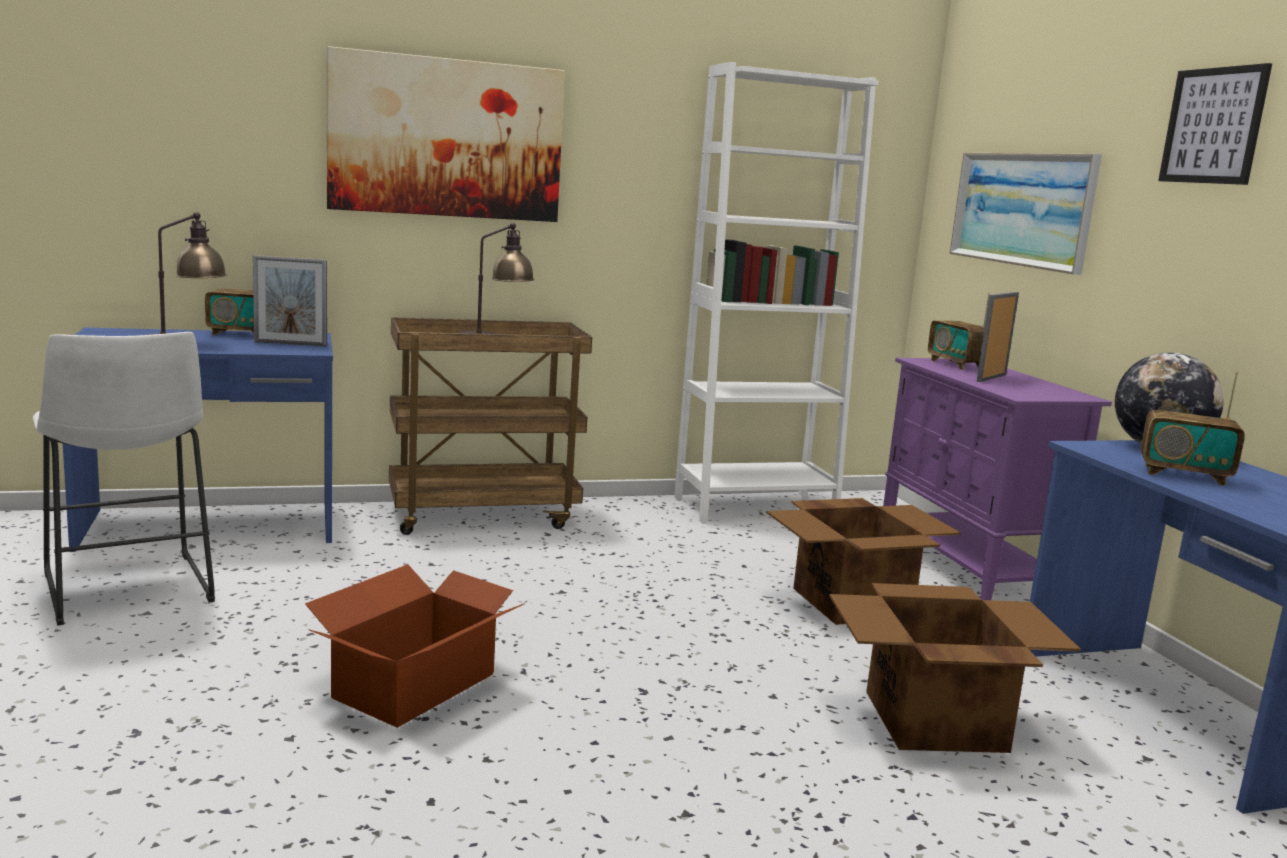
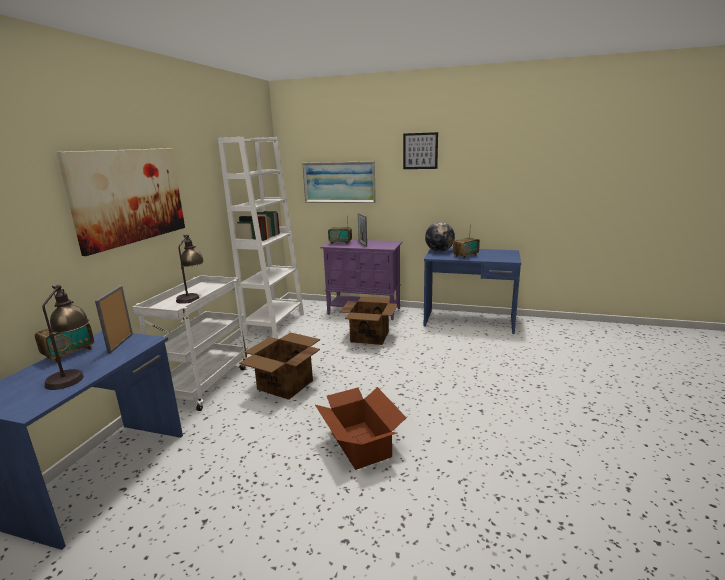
camera: 55 degrees left, 5 degrees up
white stool [33,332,215,626] -> none
picture frame [253,255,327,346] -> picture frame turned 150 degrees clockwise [95,286,133,354]
brown cart [389,317,592,535] -> white cart [132,275,248,411]
cardboard box [829,583,1081,753] -> cardboard box moved to [239,332,320,400]

